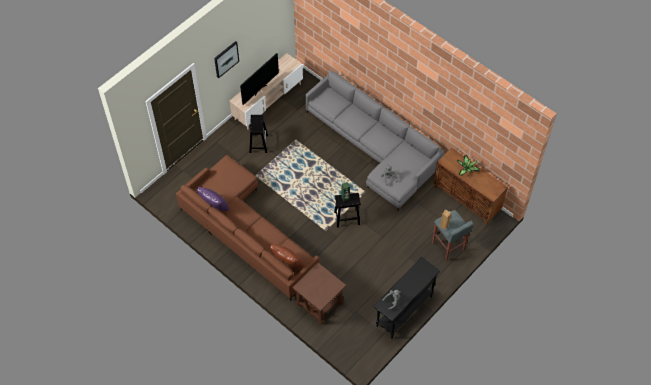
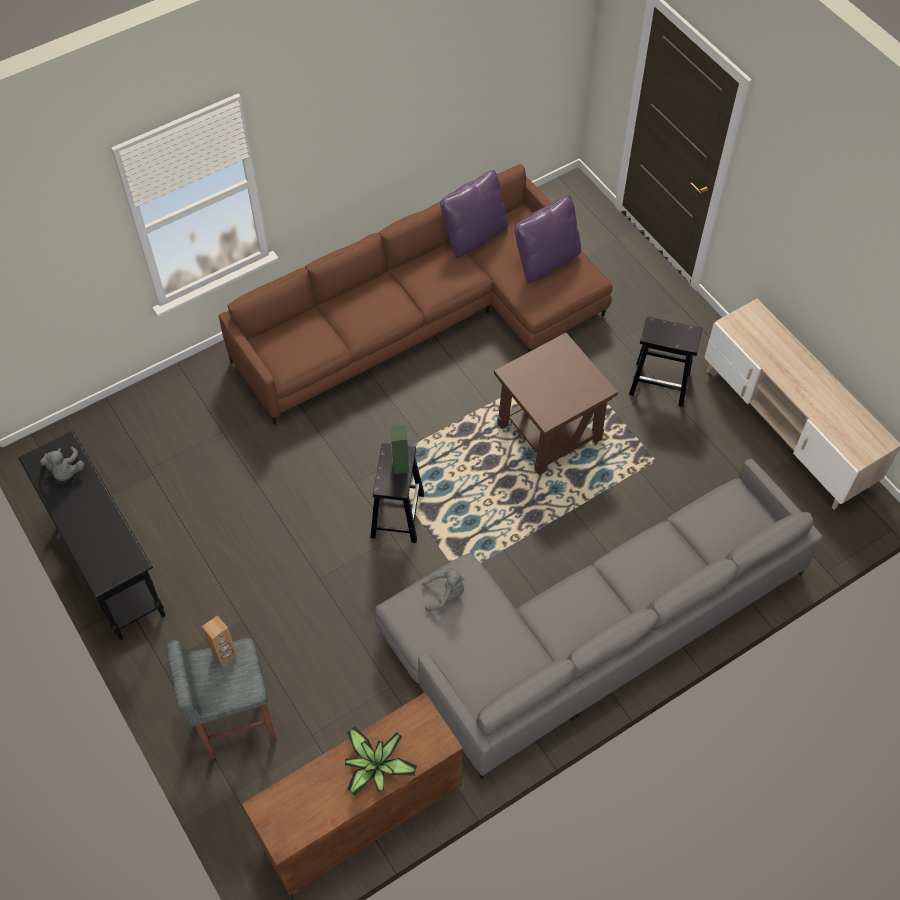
camera: 105 degrees right, 0 degrees up
picture [214,41,239,78] -> none
television [240,53,279,105] -> none
brown pillow [270,244,303,268] -> none
brown side table [292,263,346,325] -> brown side table moved to [494,333,618,475]
none -> purple pillow [515,196,581,284]

